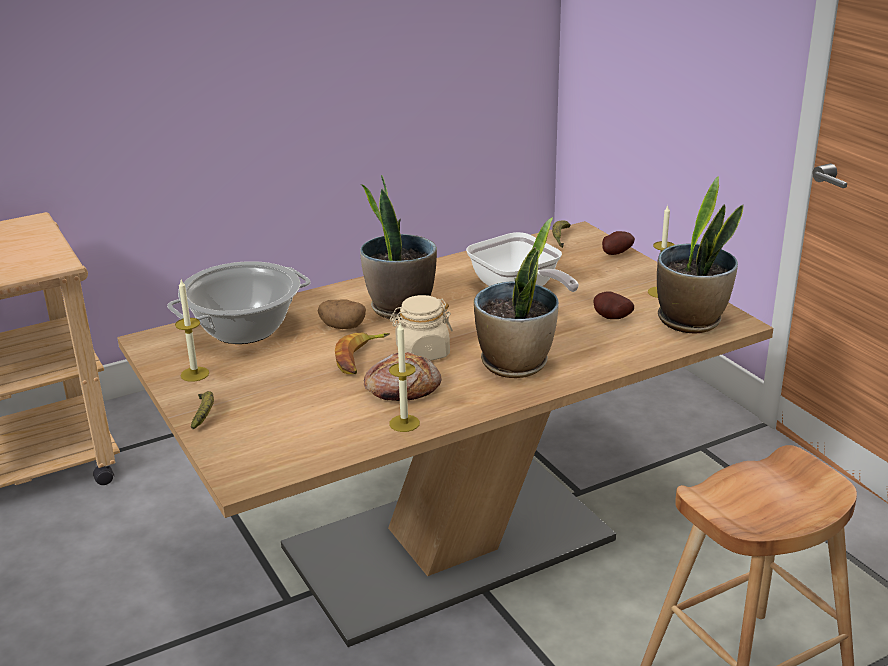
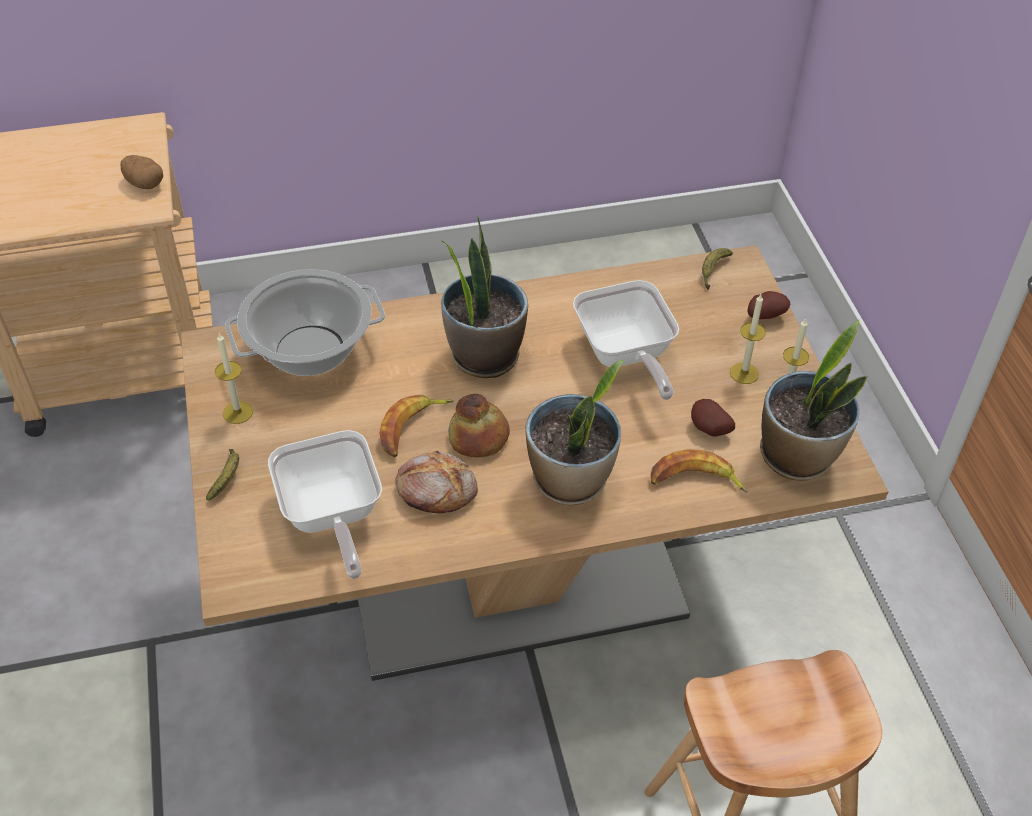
camera: 15 degrees right, 20 degrees up
potato [318,299,366,329] -> potato moved to [120,155,163,189]
candle [389,323,420,432] -> candle moved to [730,294,766,384]
beige jar [390,295,453,361] -> bread [448,394,510,458]
none -> frying pan [268,430,382,579]
none -> banana [651,449,748,493]

